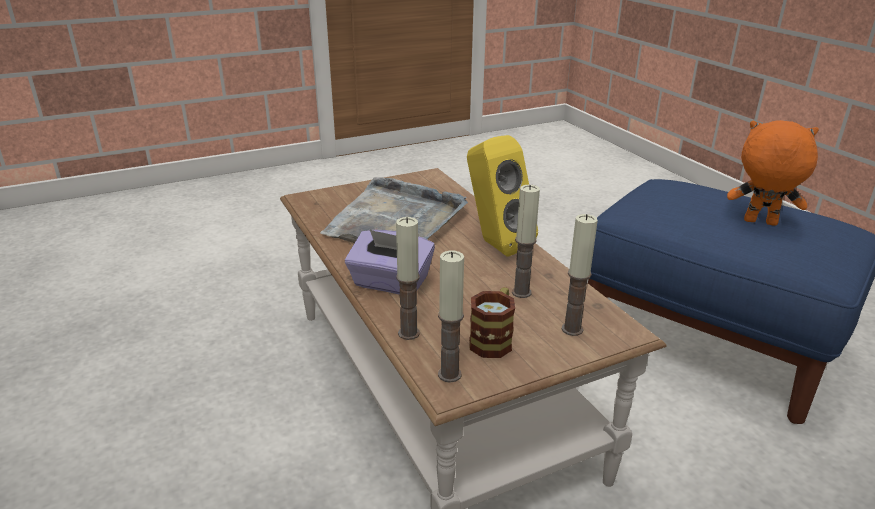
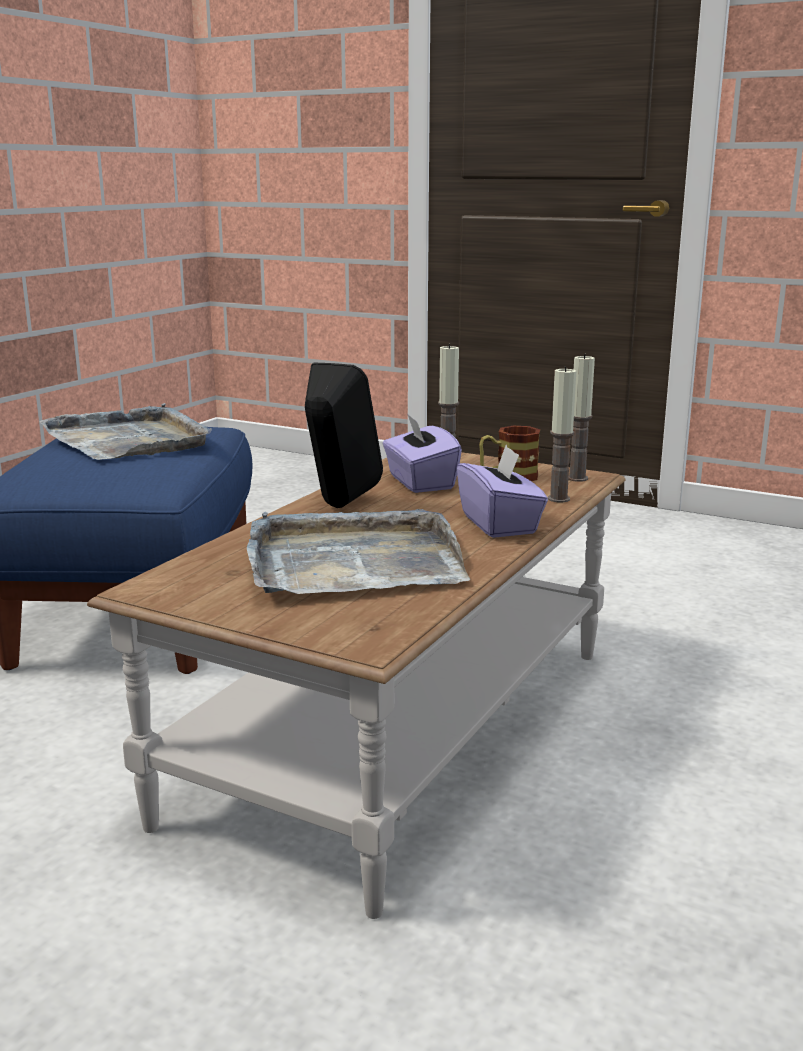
camera: 125 degrees left, 10 degrees down
yellow speaker [467,135,538,257] -> black speaker [305,363,383,508]
candle [512,185,540,298] -> purple tissue box [383,413,462,493]
orange plush toy [727,120,819,226] -> grey tray [40,403,212,460]

